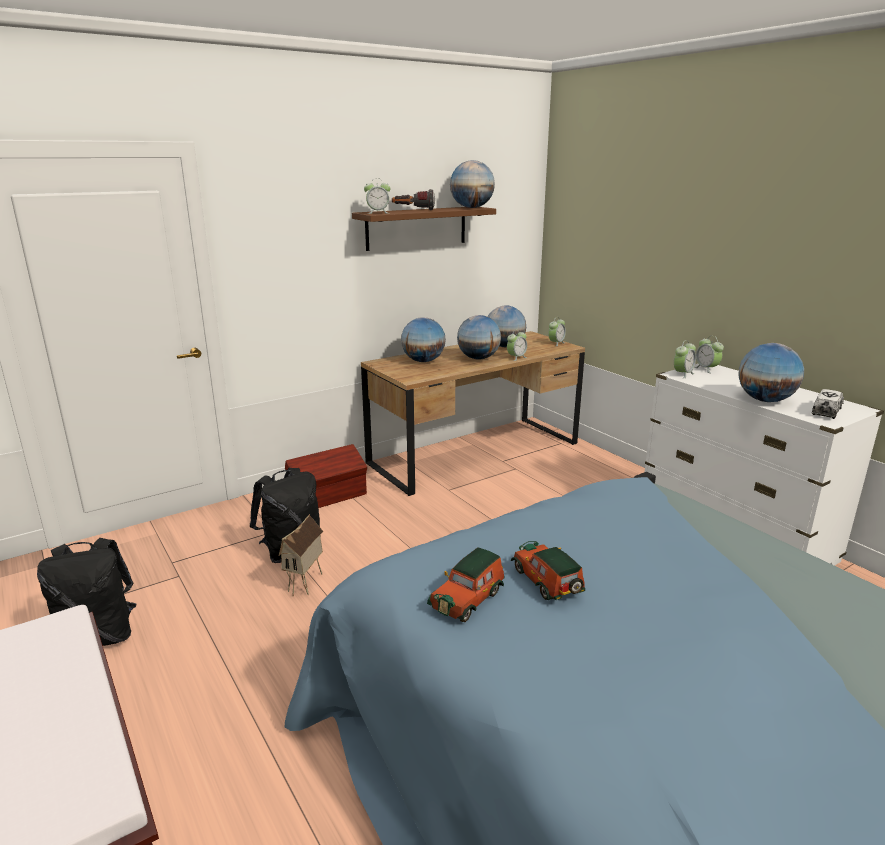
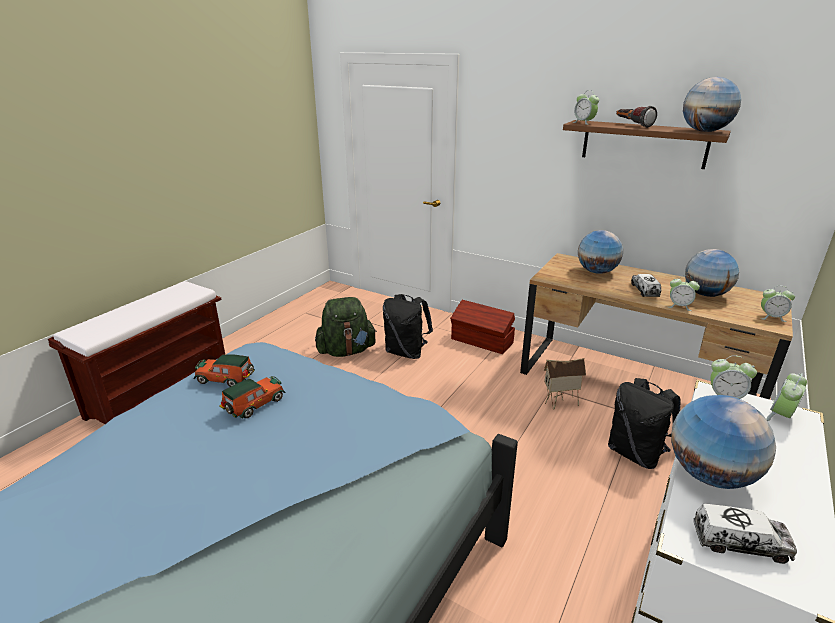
camera: 65 degrees right, 5 degrees up
black backpack [37,538,137,646] -> black backpack moved to [608,378,681,469]
toy house [279,514,324,596] -> toy house moved to [544,358,586,410]
globe [457,315,501,360] -> toy truck [631,274,661,297]
none -> green backpack [315,297,377,357]

